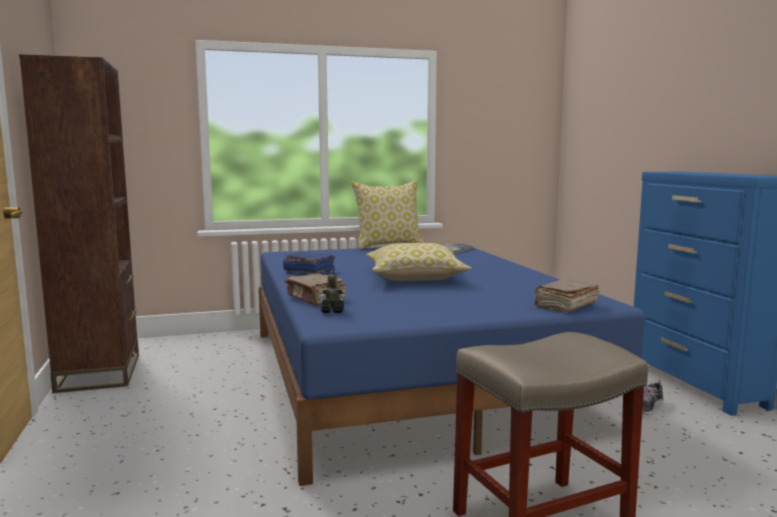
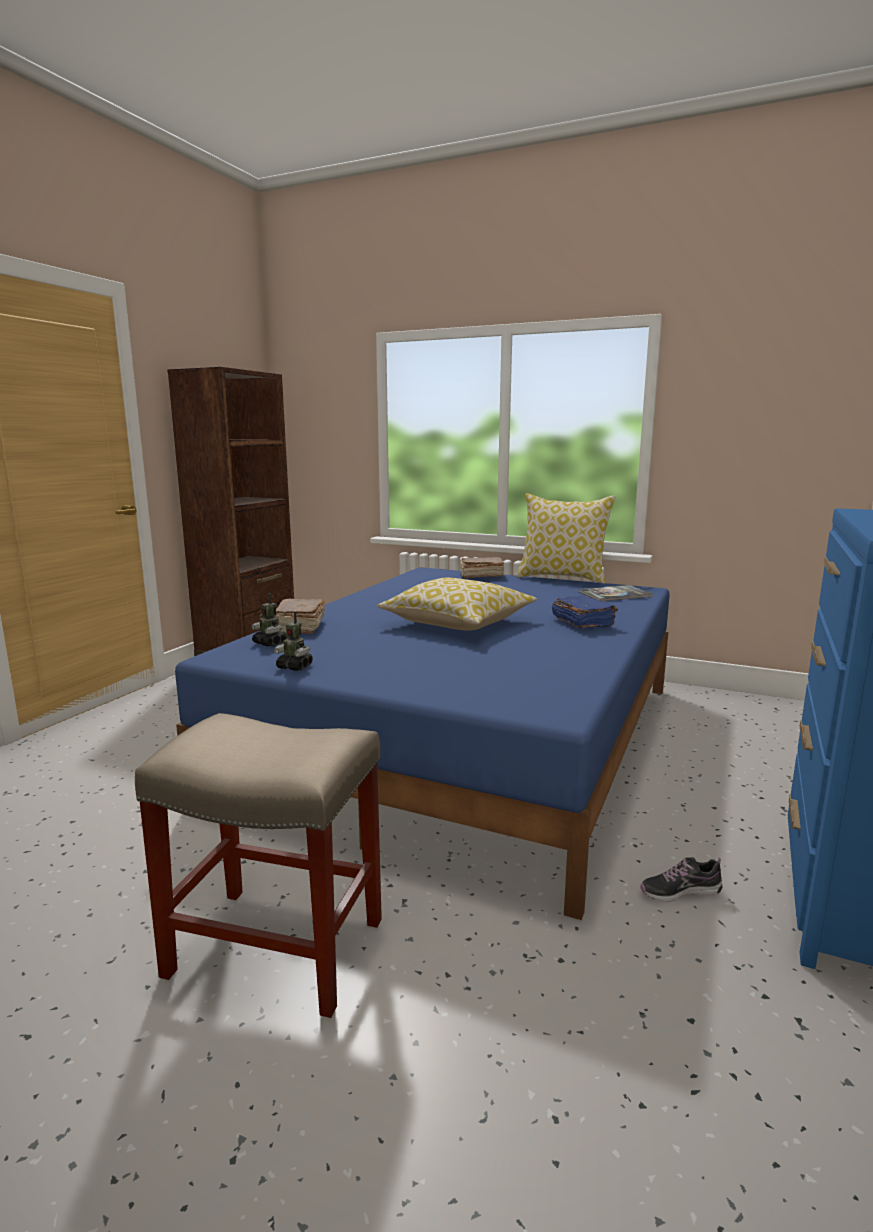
camera: 40 degrees right, 5 degrees up
blue book [283,252,335,274] -> blue book moved to [552,595,618,628]
brown book [534,279,599,313] -> brown book moved to [460,557,504,578]
none -> toy robot [274,612,313,671]

